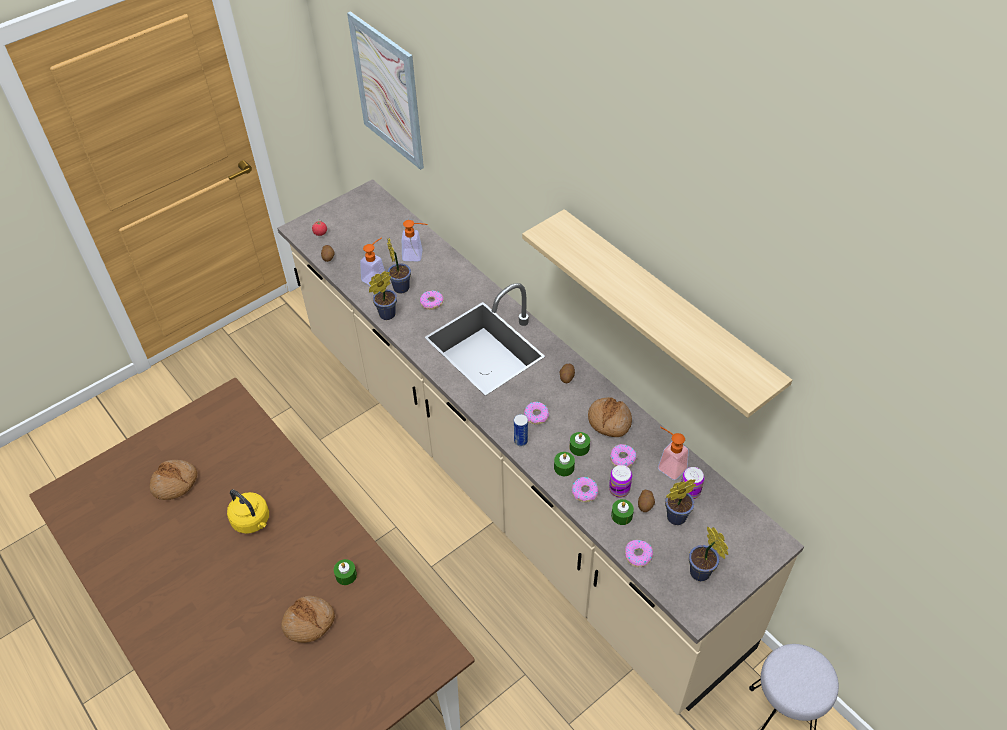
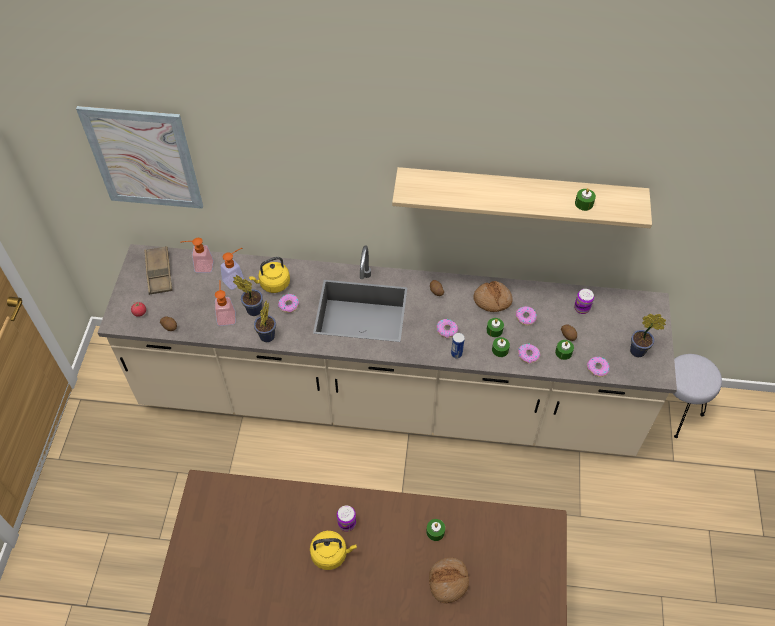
camera: 45 degrees left, 5 degrees up
bread [150,460,198,500] -> none
can [609,465,632,498] -> can moved to [337,506,356,532]
soap dispenser [658,426,689,480] -> soap dispenser moved to [180,238,214,273]
potted plant [665,479,696,525] -> none
none -> brown tray [144,246,172,295]
none -> yellow kettle [249,257,290,293]
none -> green candle [575,188,596,211]

